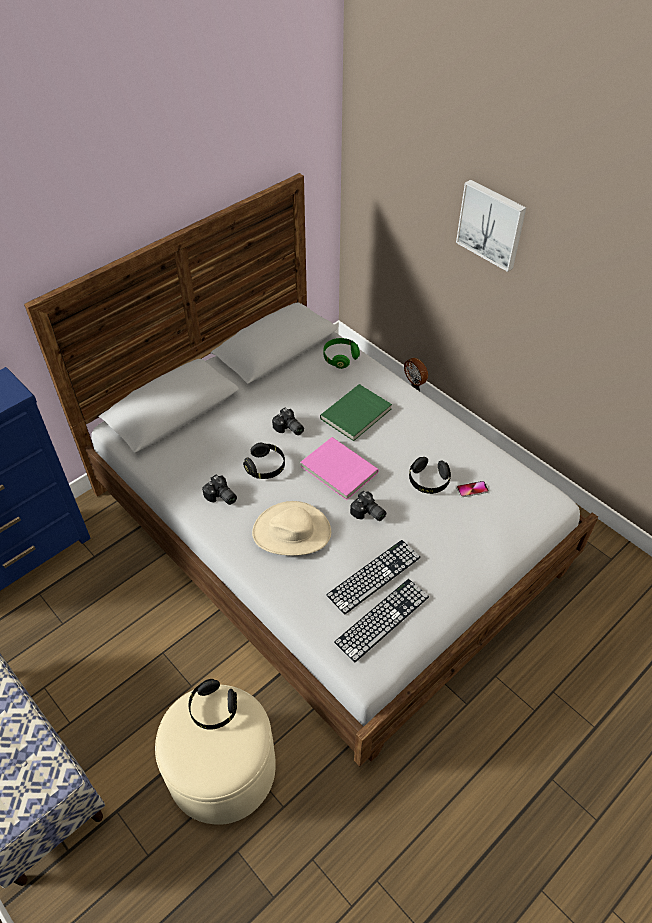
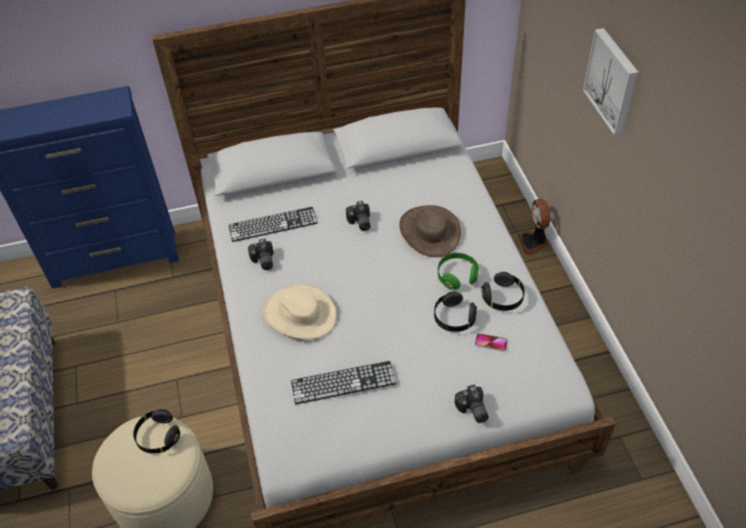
camera: 30 degrees right, 0 degrees up
black headphones [243,443,285,479] -> black headphones moved to [481,272,525,311]
pink book [301,437,379,500] -> none
green book [320,384,392,441] -> brown hat [399,205,461,257]
green headphones [324,338,360,369] -> green headphones moved to [438,253,479,290]
keyboard [334,579,429,663] -> keyboard moved to [229,207,318,242]
camera [350,491,387,521] -> camera moved to [455,384,489,423]

